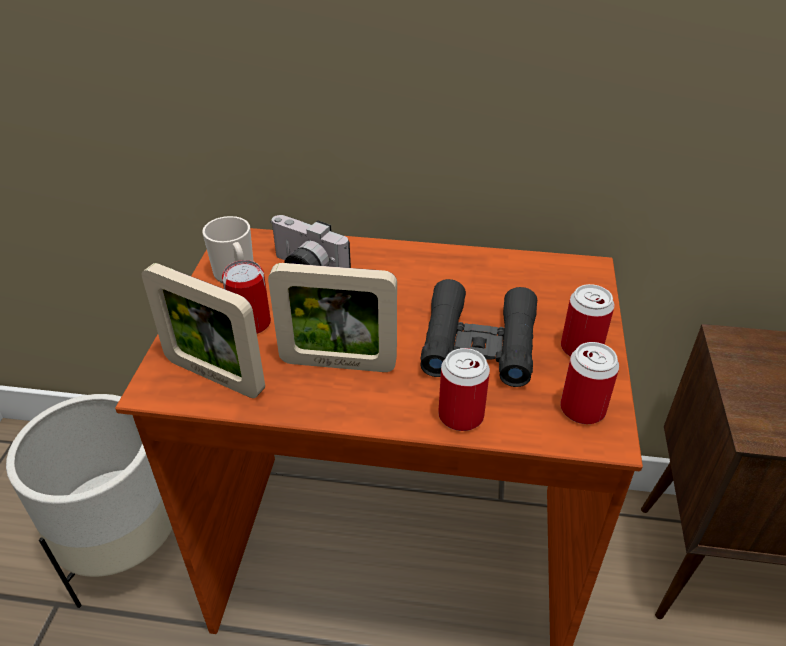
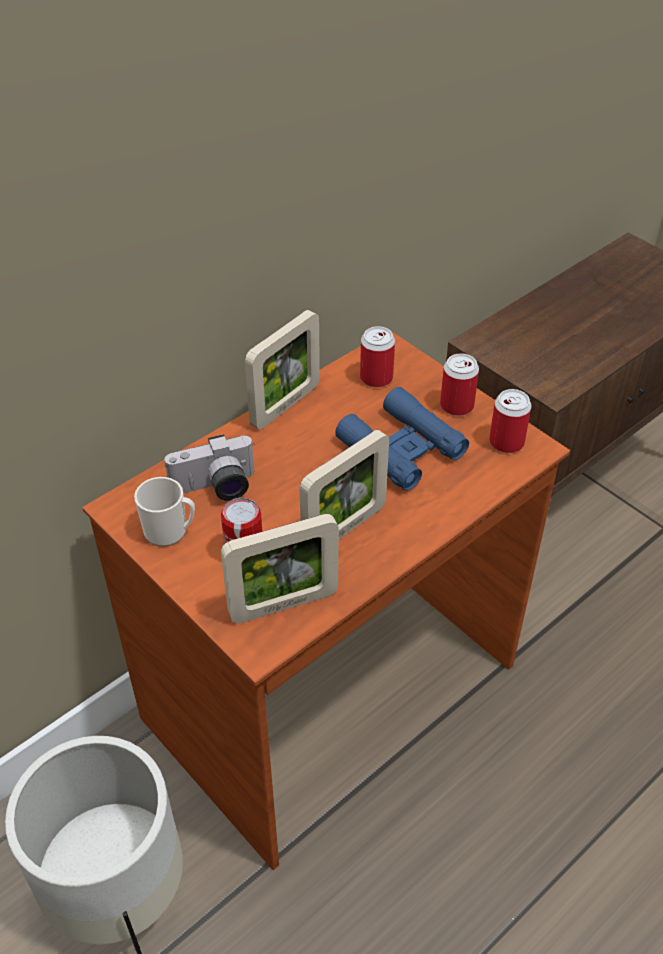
camera: 50 degrees left, 5 degrees up
black binoculars [420,279,537,387] -> blue binoculars [335,387,469,491]
can [438,348,490,431] -> can moved to [360,326,395,387]
none -> picture frame [245,310,320,429]

